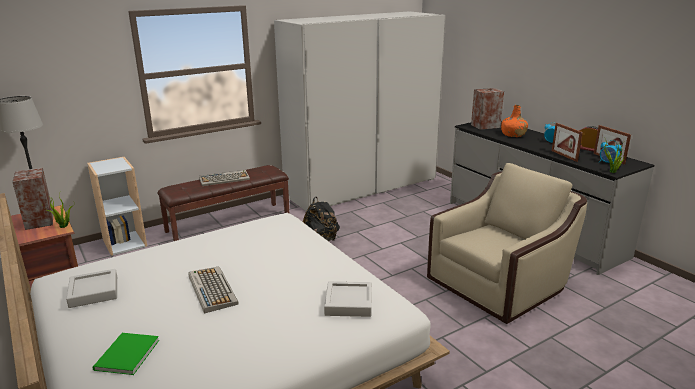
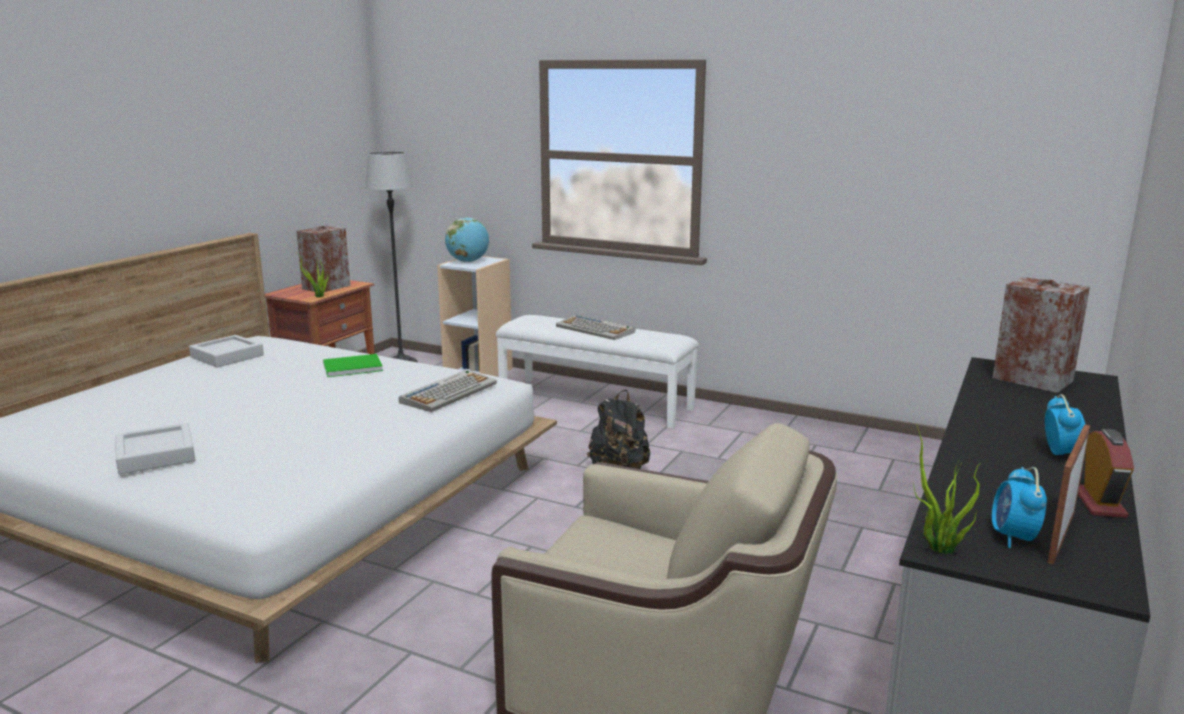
camera: 60 degrees right, 5 degrees down
green book [92,333,159,375] -> green book moved to [323,354,383,377]
brown bench [157,165,289,241] -> white bench [496,315,699,429]
keyboard [188,267,239,314] -> keyboard moved to [399,370,497,412]
white wardrobe [274,11,445,211] -> none
grey tray [324,281,372,317] -> grey tray moved to [115,423,195,474]
orange bottle [501,105,528,137] -> none
picture frame [552,123,583,162] -> none
none -> globe [445,217,489,262]

